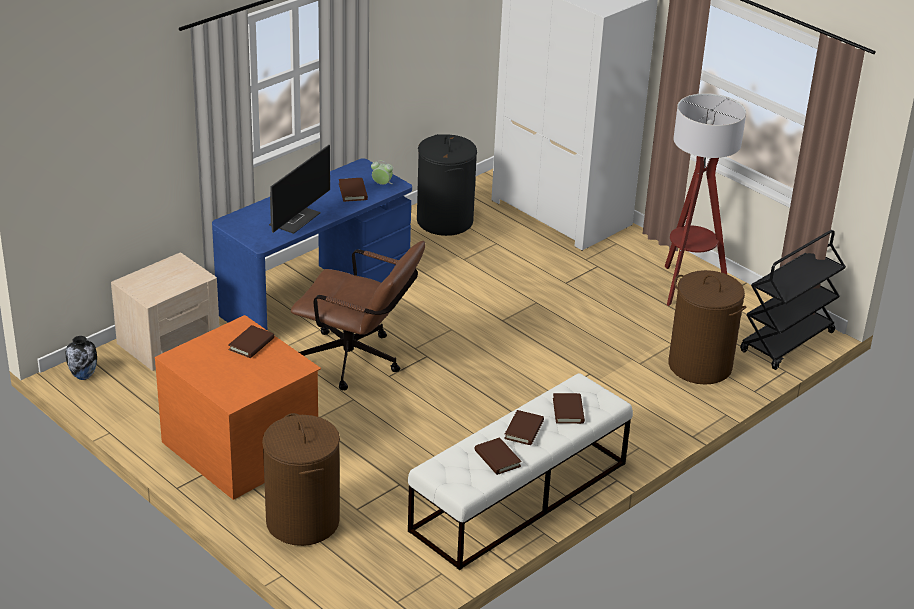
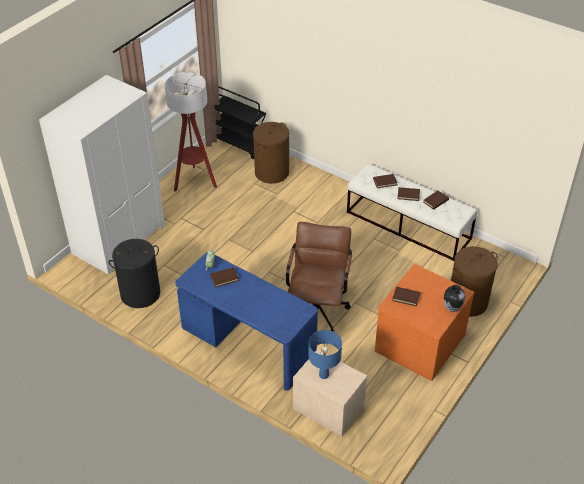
camera: 100 degrees left, 10 degrees up
vase [65,336,97,380] -> vase moved to [444,285,465,312]
monitor [269,145,330,234] -> none
none -> blue table lamp [308,330,342,379]

